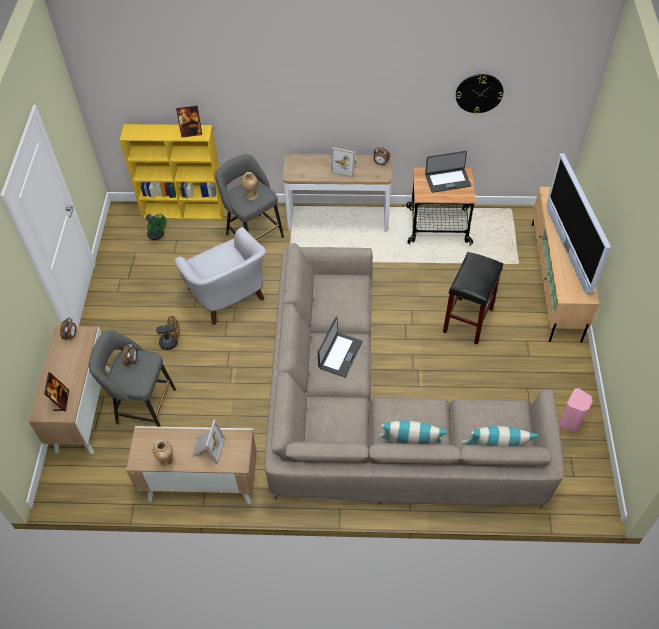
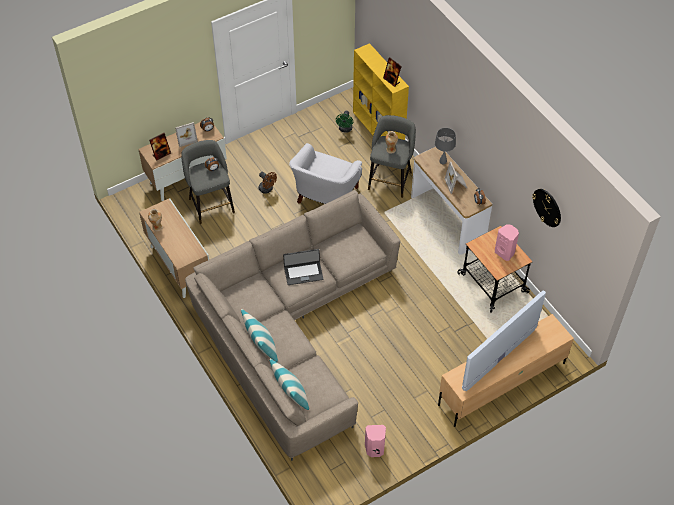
camera: 55 degrees right, 0 degrees up
picture frame [192,420,225,464] -> picture frame moved to [175,122,198,147]
laptop [425,151,471,193] -> pink speaker [495,224,519,261]
black stool [443,252,503,345] -> none
none -> grey table lamp [435,128,456,164]

